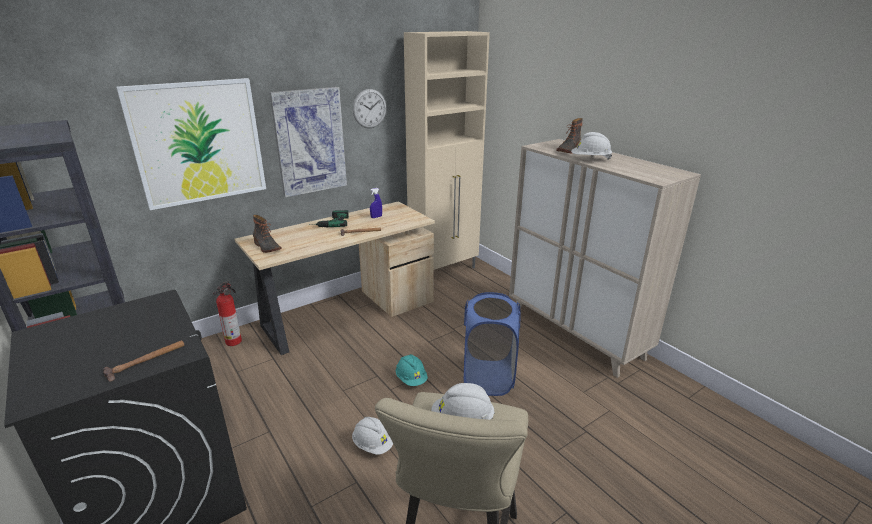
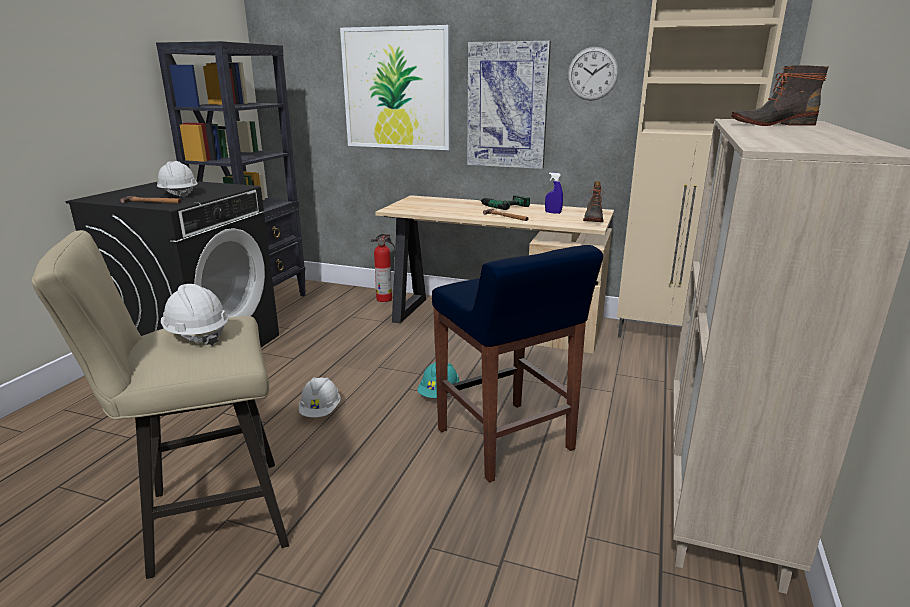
camera: 55 degrees right, 5 degrees down
boot [253,215,282,253] -> boot moved to [583,181,604,222]
blue laundry basket [464,292,521,396] -> blue stool [432,245,603,483]
white hard hat [571,132,612,160] -> white hard hat moved to [157,161,198,198]

